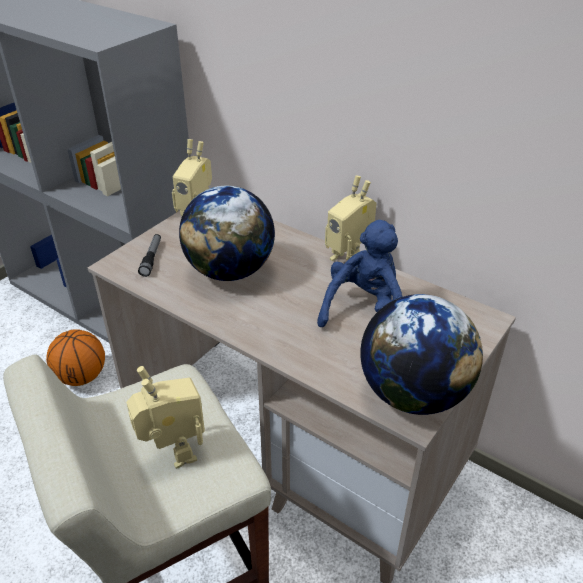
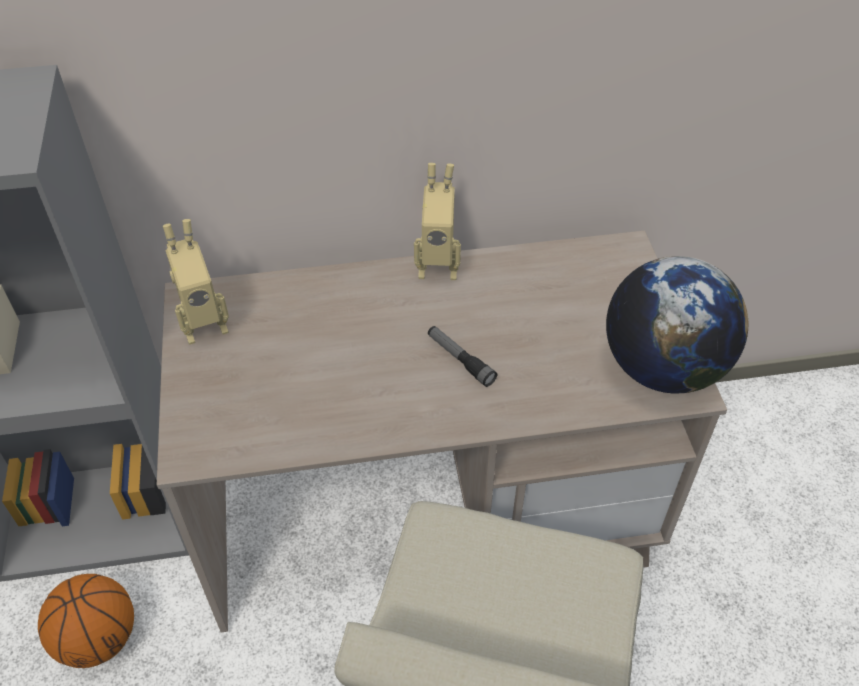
camera: 45 degrees left, 10 degrees up
toy robot [126,366,205,469] -> none
flashlight [138,234,161,277] -> flashlight moved to [428,326,497,387]
globe [179,185,275,281] -> none
blue plush toy [317,220,403,327] -> none

